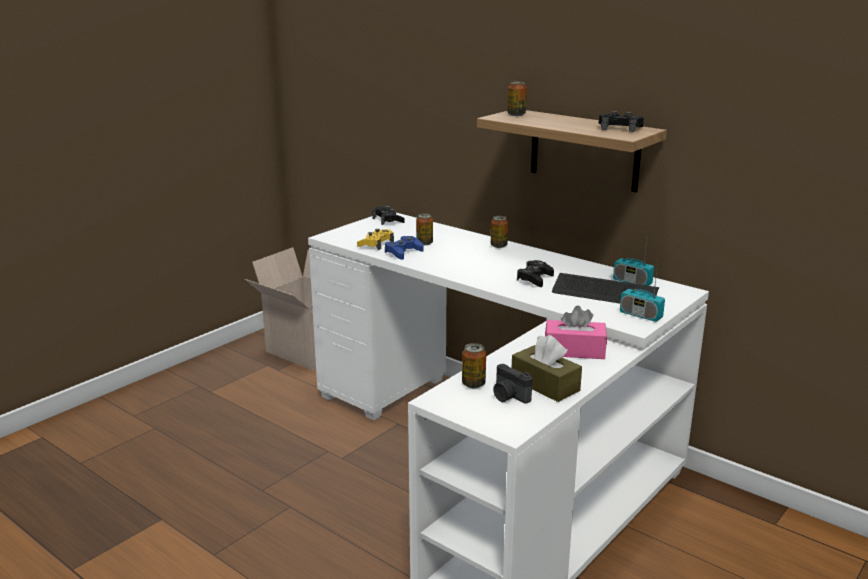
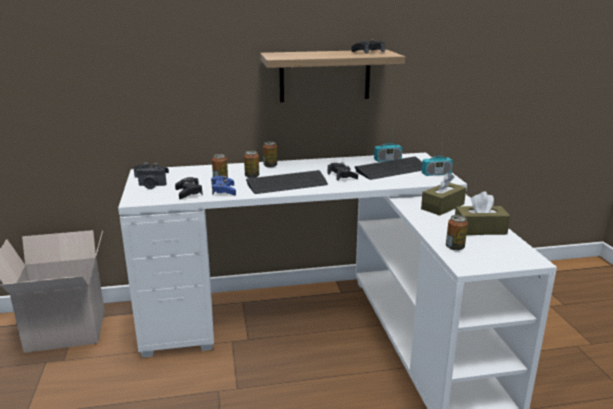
camera: 50 degrees left, 0 degrees up
yellow game controller [357,229,394,250] -> black game controller [175,177,203,199]
camera [493,364,532,404] -> camera moved to [137,167,166,189]
can [508,82,527,116] -> can moved to [244,151,259,178]
pink tissue box [545,306,607,359] -> brown tissue box [421,173,466,216]
none -> keyboard [246,170,328,194]

